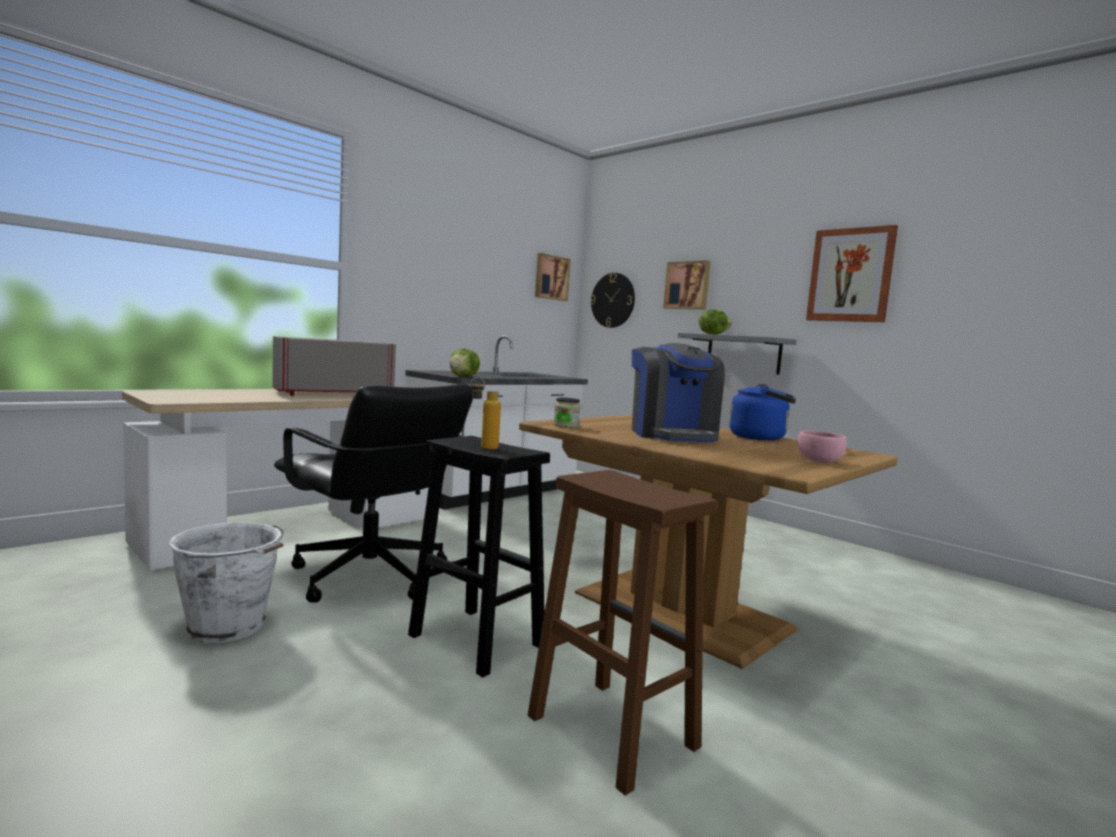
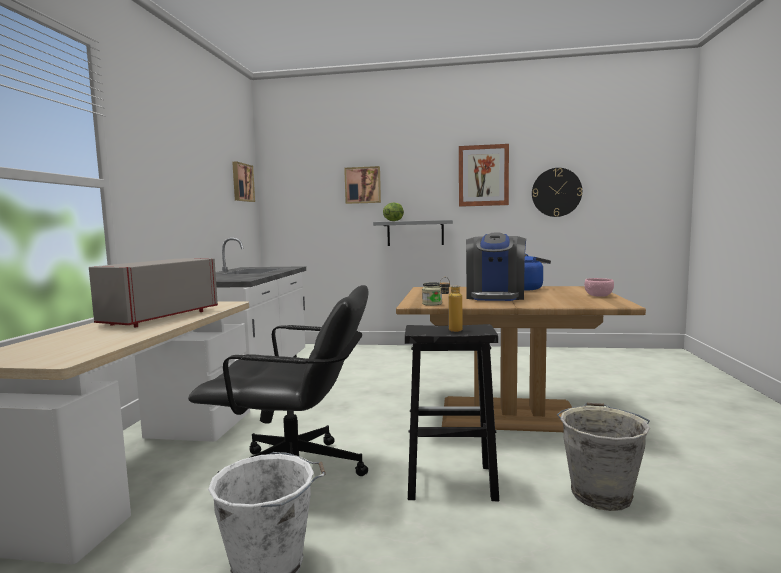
camera: 35 degrees left, 0 degrees up
lettuce [450,348,480,377] -> none
brown stool [528,470,717,796] -> grey bucket [557,402,650,511]
wall clock [590,273,635,328] -> wall clock moved to [532,168,582,217]
coffee machine [632,343,725,442] -> coffee machine turned 60 degrees clockwise [466,233,526,301]

